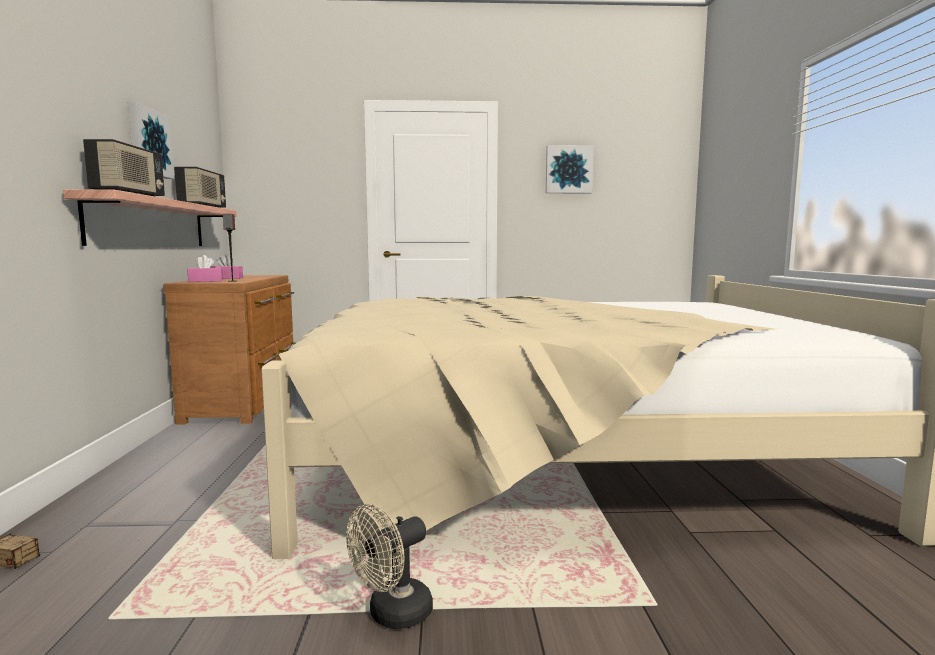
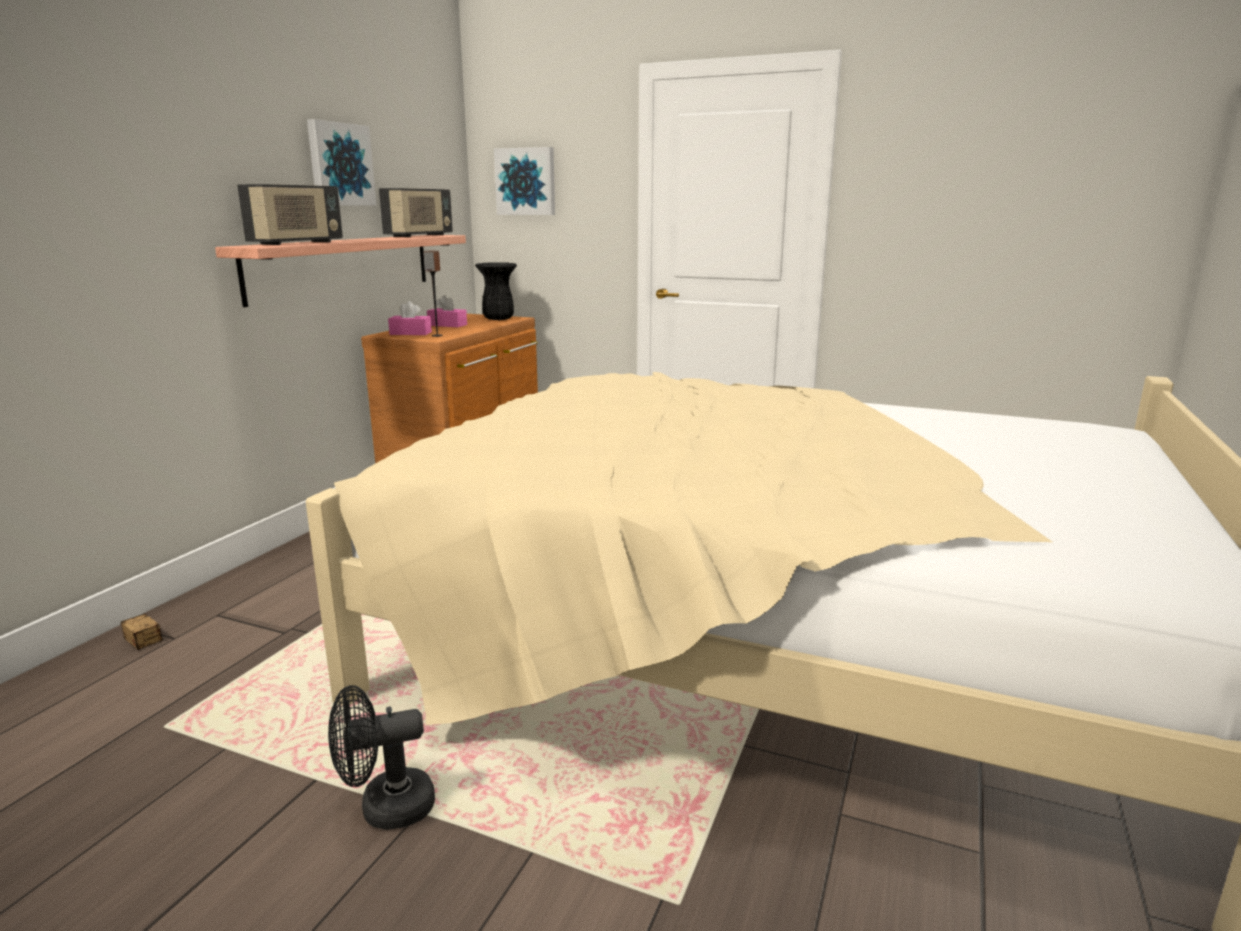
camera: 25 degrees right, 10 degrees up
beige fan [346,504,433,629] -> black fan [328,685,435,830]
picture [546,145,594,193] -> picture moved to [494,147,555,215]
none -> black vase [475,262,517,320]

